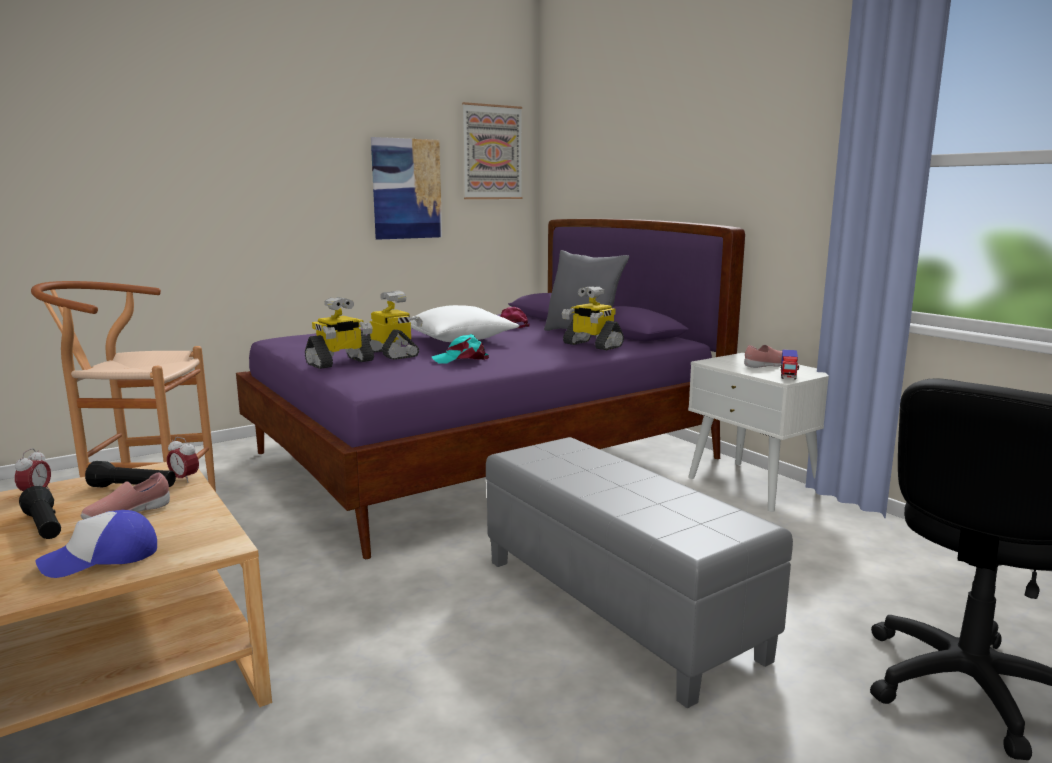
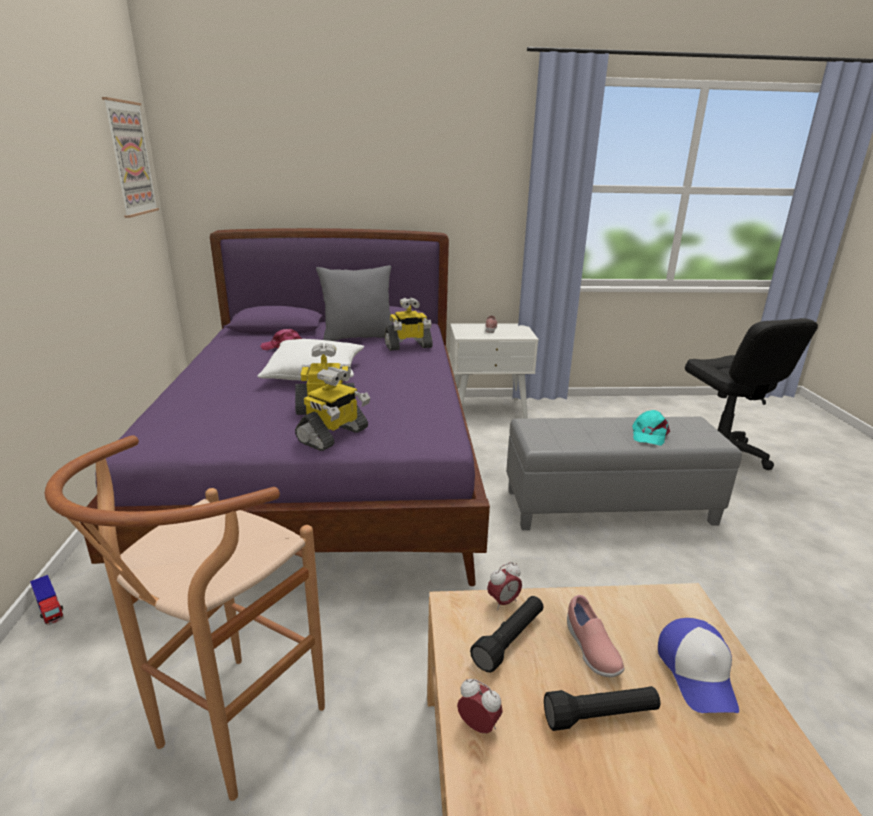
camera: 60 degrees left, 10 degrees up
toy robot [305,297,374,369] -> toy robot turned 45 degrees clockwise [295,367,370,451]
picture [371,137,442,240] -> none
turquoise cap [432,334,489,364] -> turquoise cap moved to [632,410,670,446]
toy truck [781,349,799,380] -> toy truck moved to [30,575,64,625]

